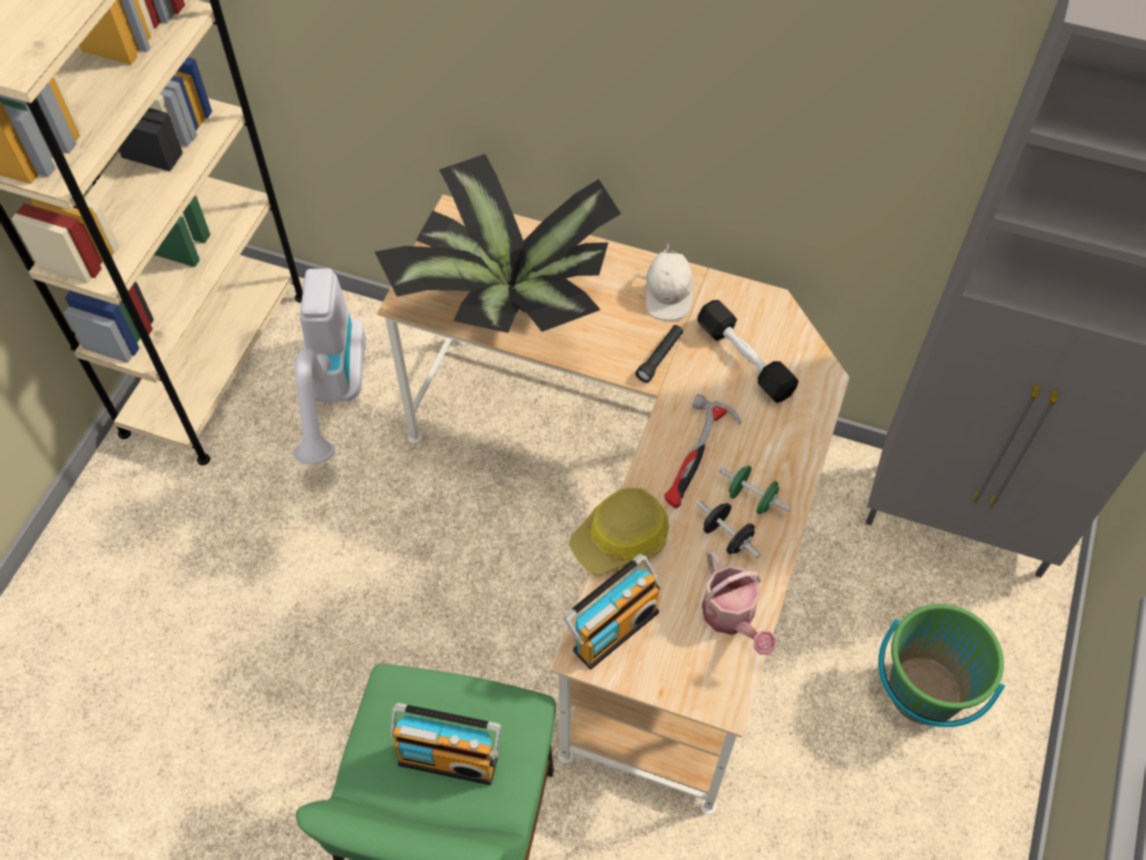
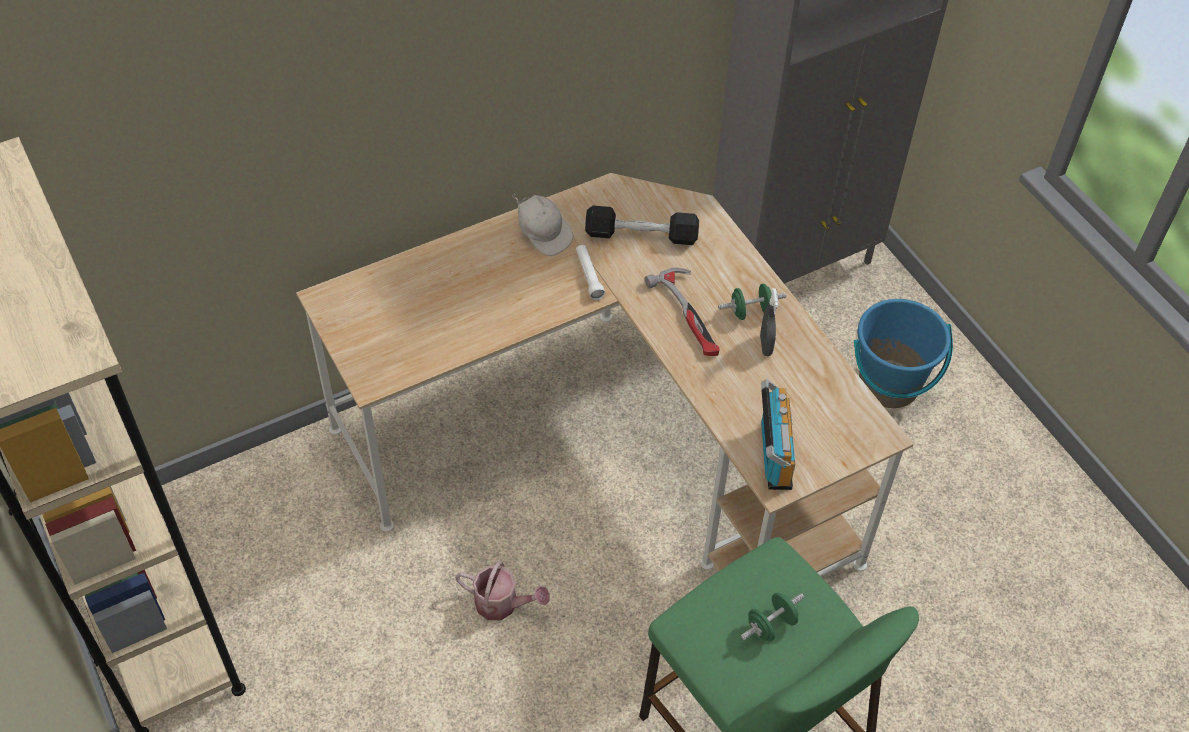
camera: 50 degrees left, 5 degrees down
vacuum cleaner [293,269,366,464] -> none
potted plant [375,154,621,333] -> none
radio [389,703,501,785] -> green dumbbell [741,592,804,642]
hard hat [569,488,669,575] -> none
black flashlight [635,325,683,383] -> white flashlight [576,245,606,300]
black dumbbell [697,501,761,558] -> grey spray bottle [760,289,778,356]
watering can [702,549,776,655] -> watering can moved to [455,560,550,620]
green bucket [878,604,1006,727] -> blue bucket [854,299,953,408]

